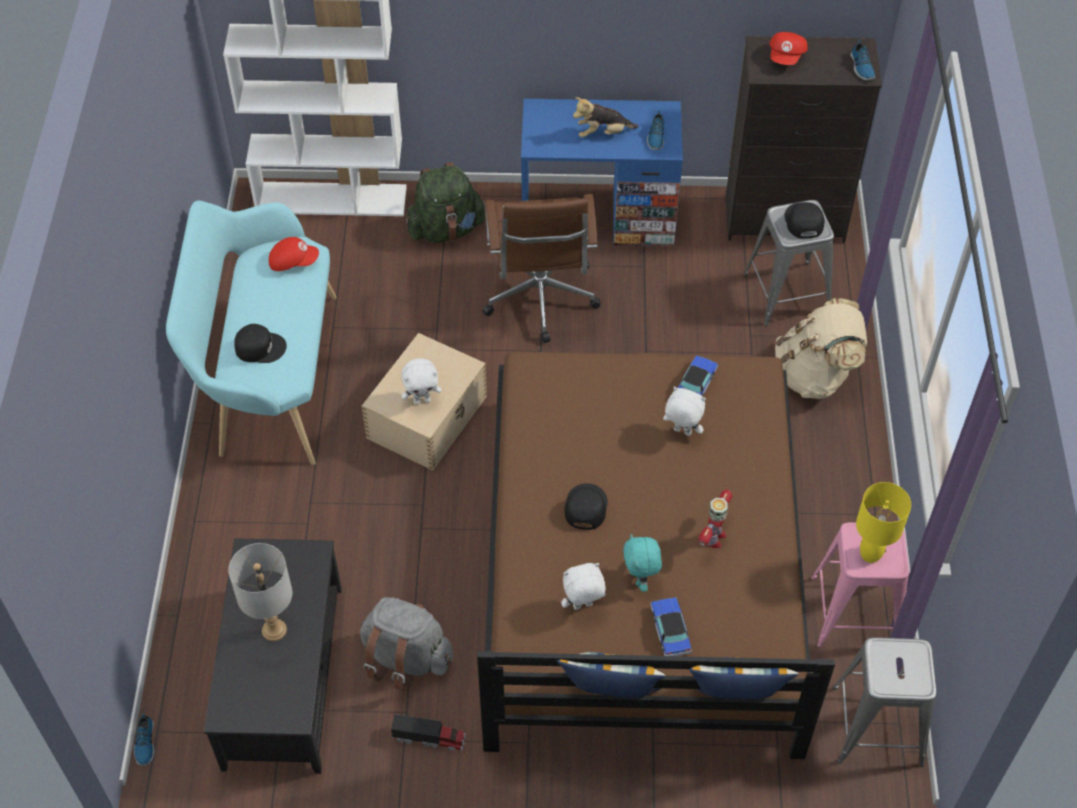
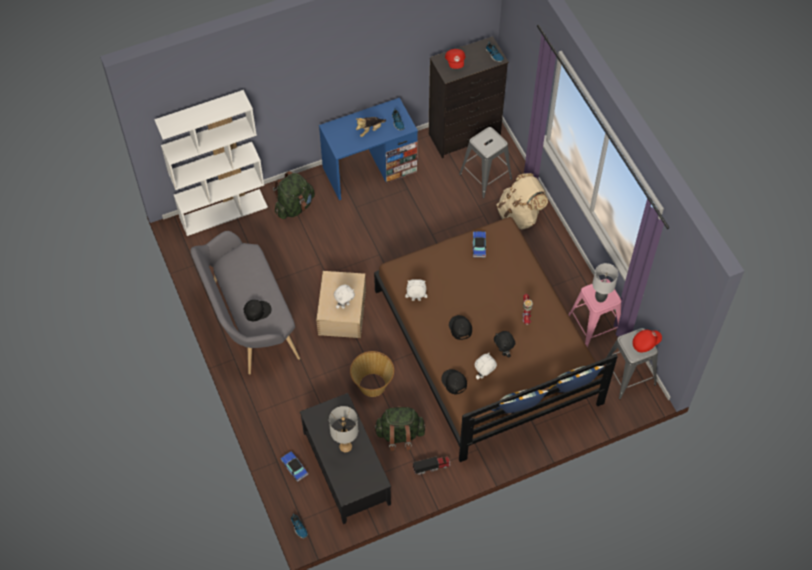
camera: 25 degrees left, 5 degrees up
turquoise bench [166,201,337,465] -> grey bench [190,231,300,374]
red cap [269,237,319,271] -> red cap moved to [632,330,662,352]
grey backpack [360,597,453,691] -> green backpack [374,406,425,451]
brown office chair [482,194,601,343] -> none
turquoise plush toy [623,534,662,592] -> black plush toy [494,331,515,357]
toy car [650,597,692,656] -> toy car moved to [281,451,308,482]
white plush toy [663,387,706,436] -> white plush toy moved to [405,279,427,301]
black cap [784,202,825,239] -> black cap moved to [441,369,467,394]
yellow table lamp [856,482,911,563] -> grey table lamp [592,263,618,302]
none -> basket [350,351,394,397]

